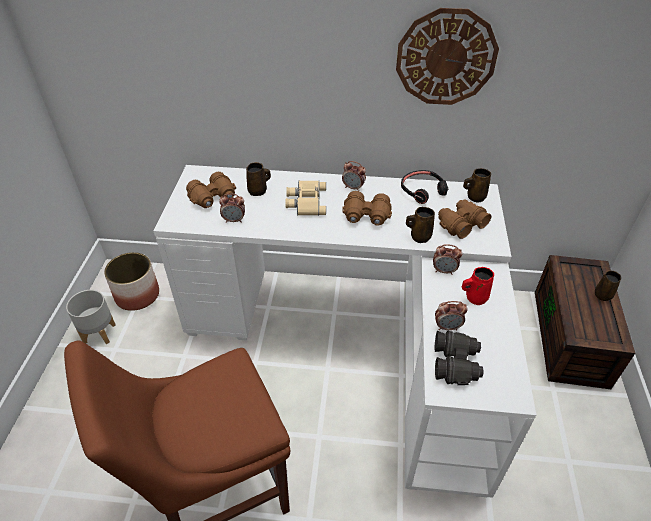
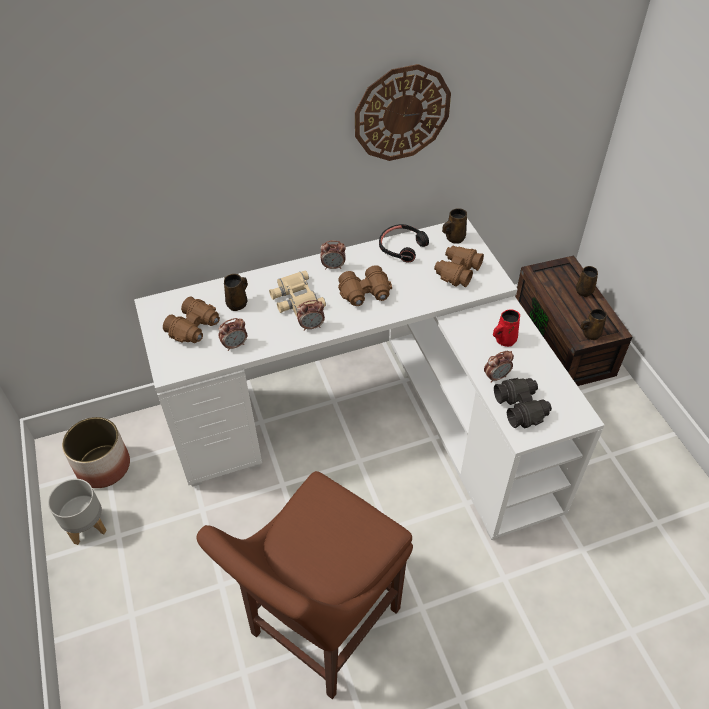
camera: 25 degrees left, 5 degrees up
brown mug [406,207,435,243] -> brown mug moved to [580,309,607,340]
alarm clock [433,244,462,275] -> alarm clock moved to [297,300,325,331]

